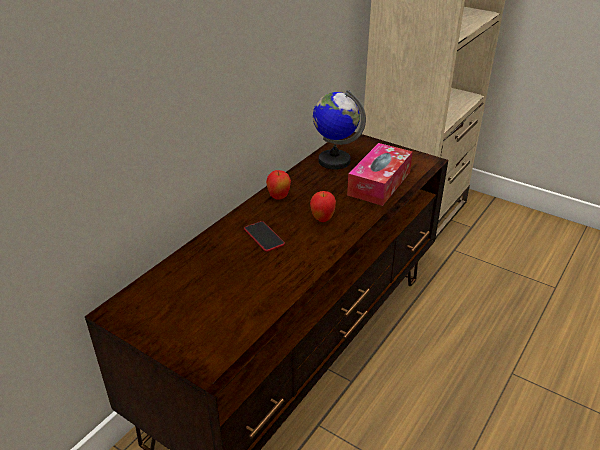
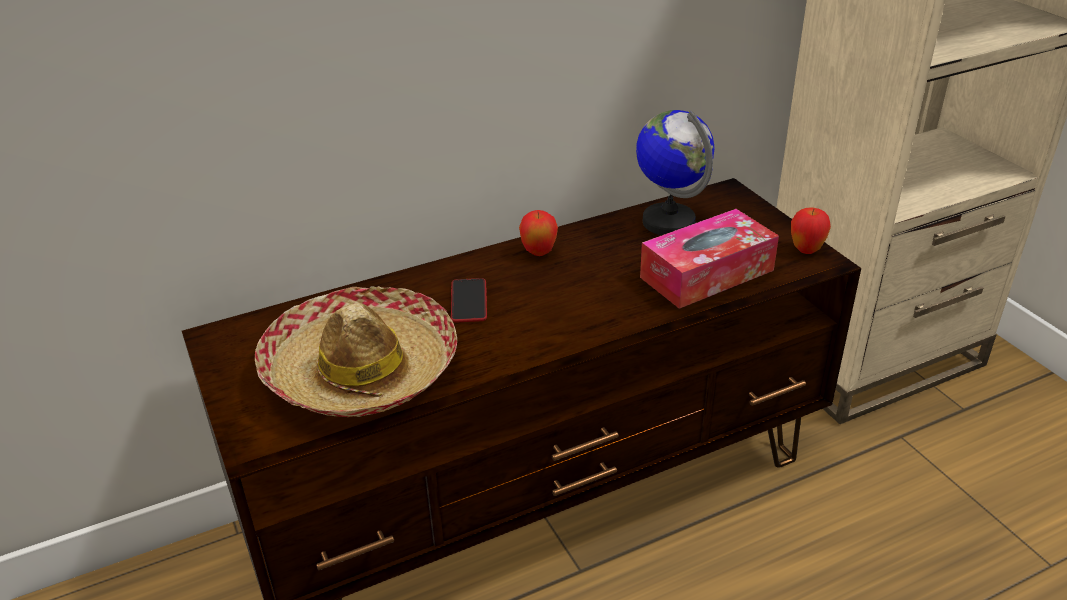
camera: 30 degrees right, 0 degrees up
apple [310,191,336,222] -> apple moved to [791,208,831,254]
none -> hat [255,286,457,417]

